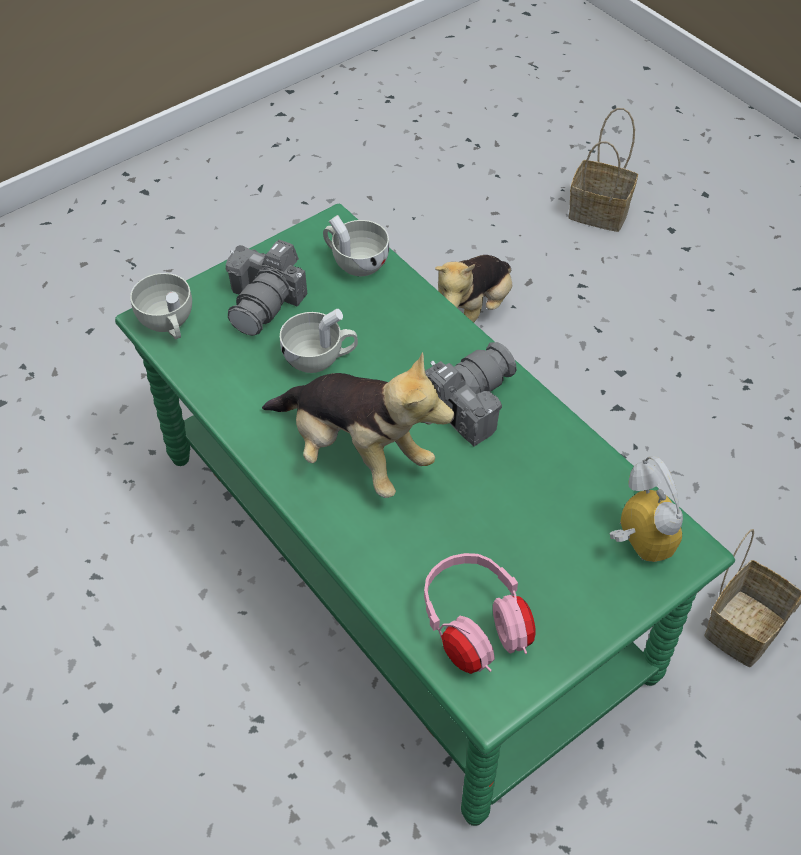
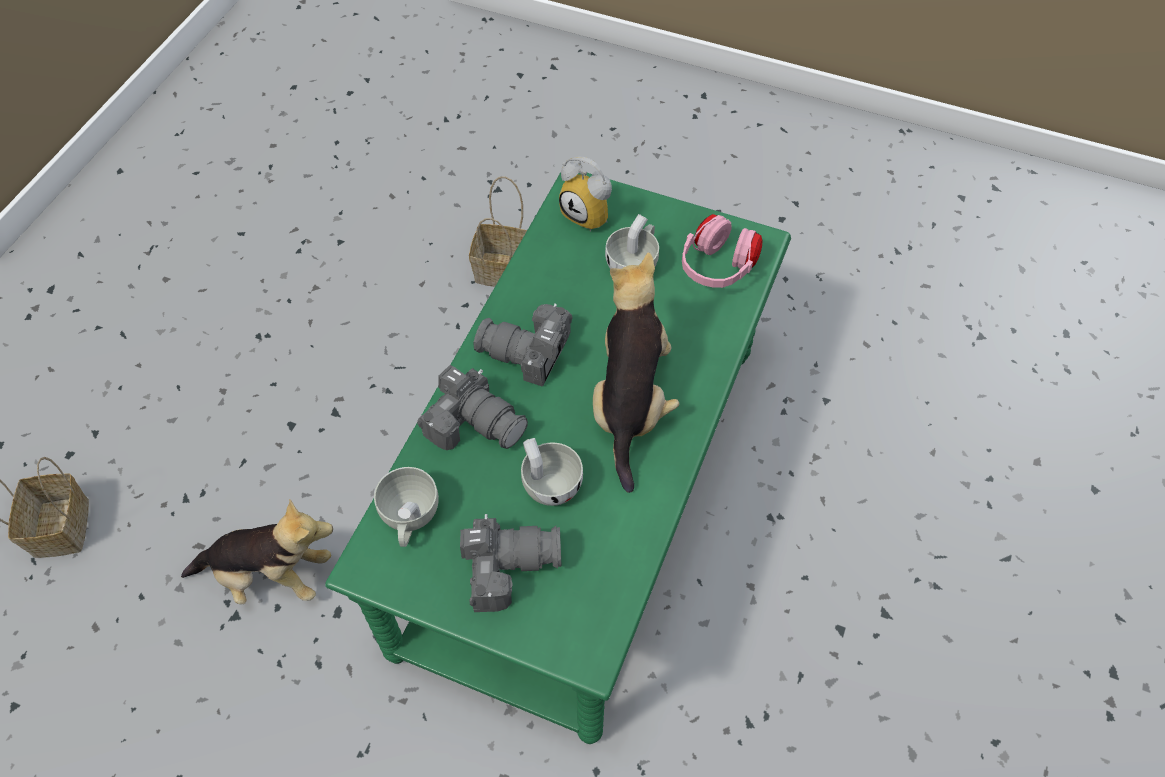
camera: 120 degrees left, 5 degrees up
white cup [130,273,192,339] -> white cup moved to [605,214,659,269]
alarm clock [609,456,683,562] -> alarm clock turned 90 degrees counterclockwise [559,157,612,232]
none -> camera [417,365,528,450]

